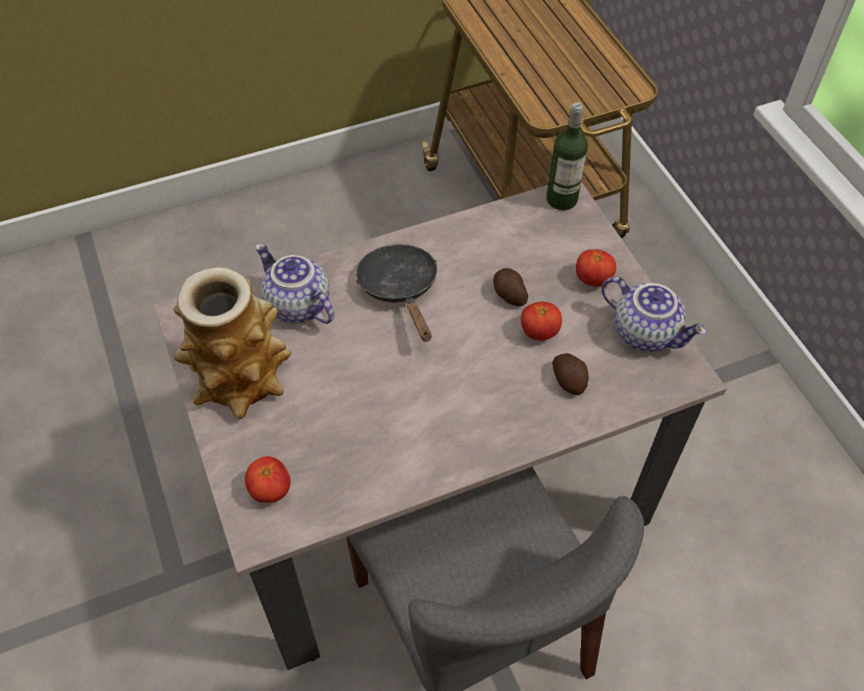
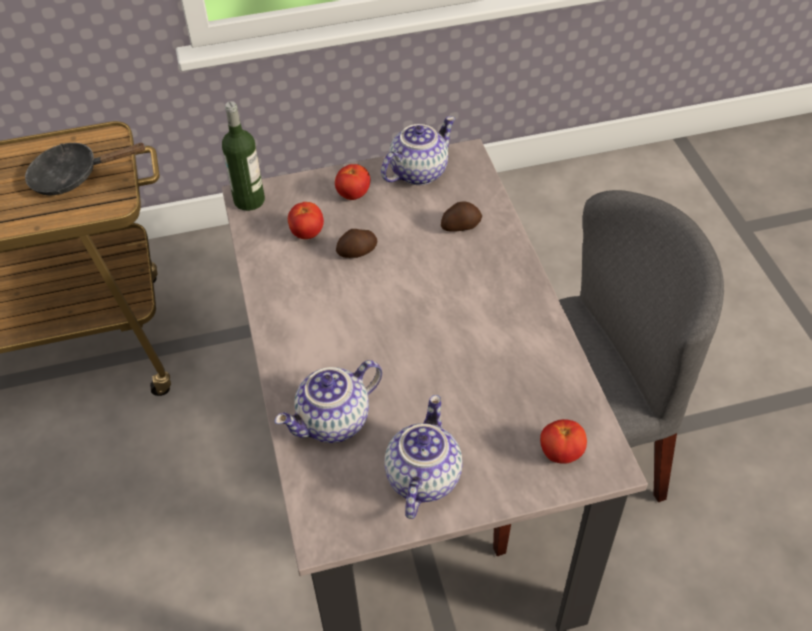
camera: 80 degrees left, 5 degrees down
vase [173,268,291,419] -> teapot [384,395,462,519]
black frying pan [356,244,437,342] -> black frying pan moved to [25,143,146,195]
tomato [521,302,562,341] -> tomato moved to [288,202,324,239]

